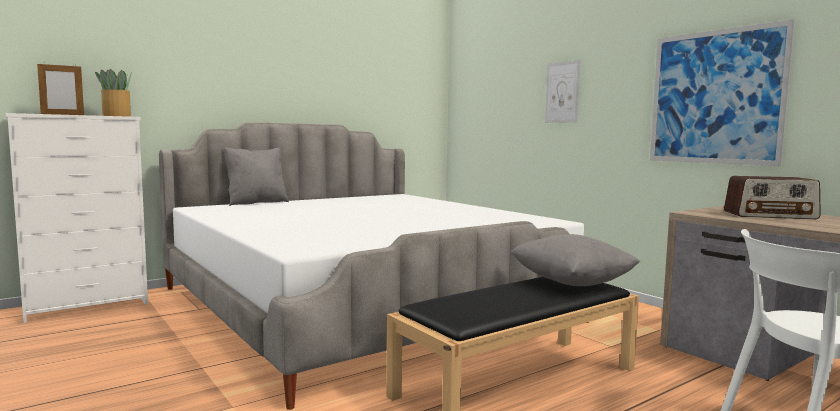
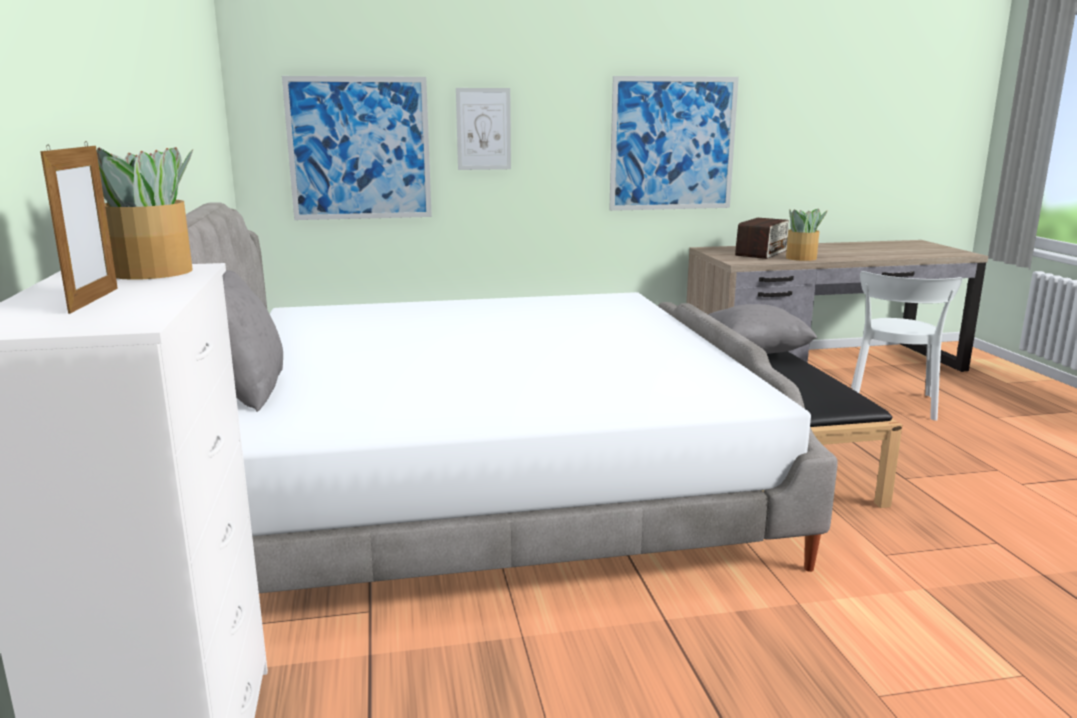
camera: 65 degrees left, 10 degrees up
none -> picture [282,76,432,220]
none -> potted plant [786,209,827,261]

